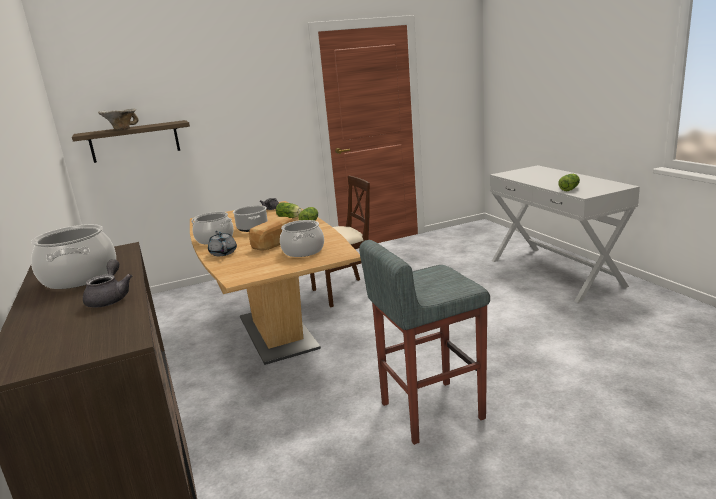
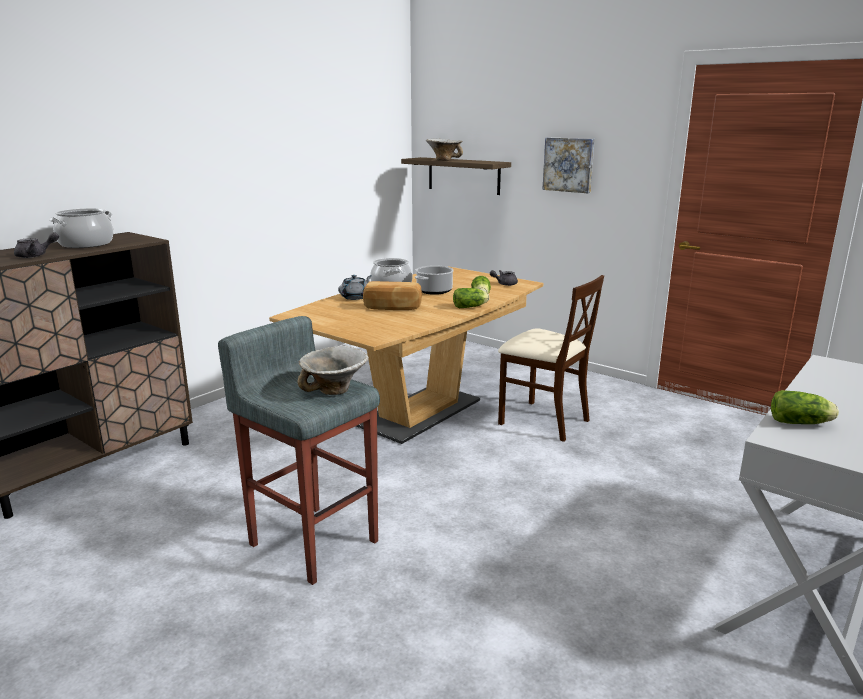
camera: 60 degrees right, 0 degrees up
cooking pot [280,220,324,257] -> none
none -> bowl [298,346,369,395]
none -> picture [542,137,595,193]

